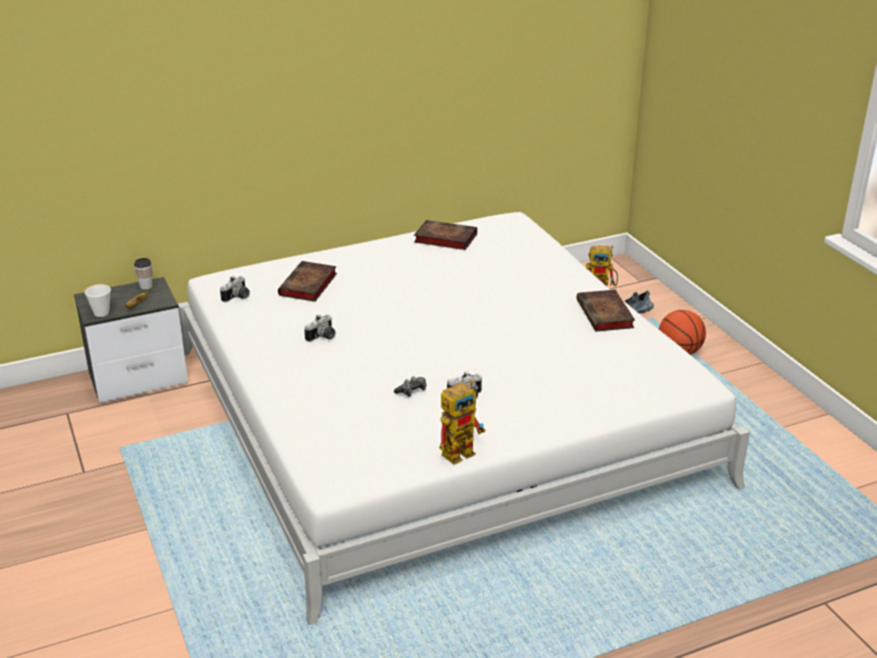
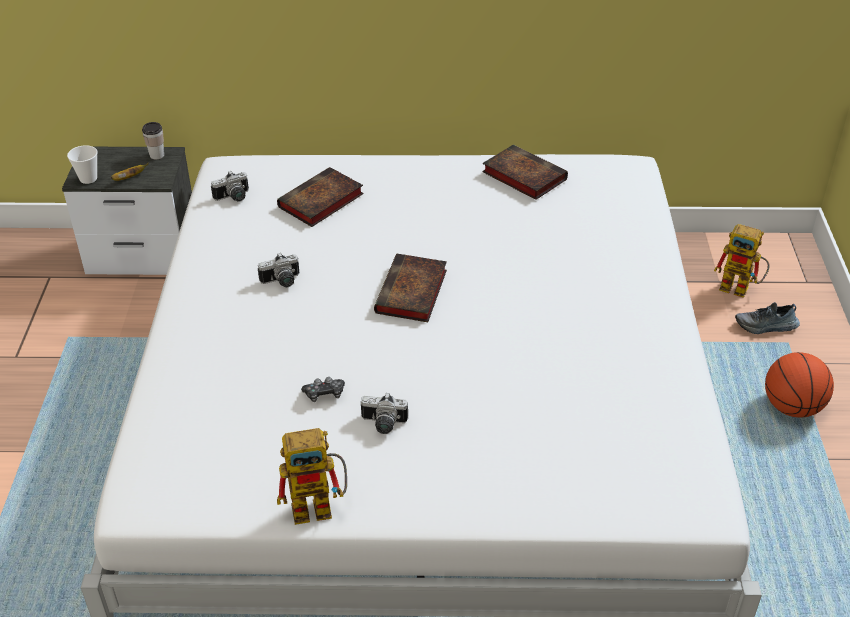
camera: 25 degrees right, 10 degrees up
book [577,290,635,332] -> book moved to [374,254,447,322]

